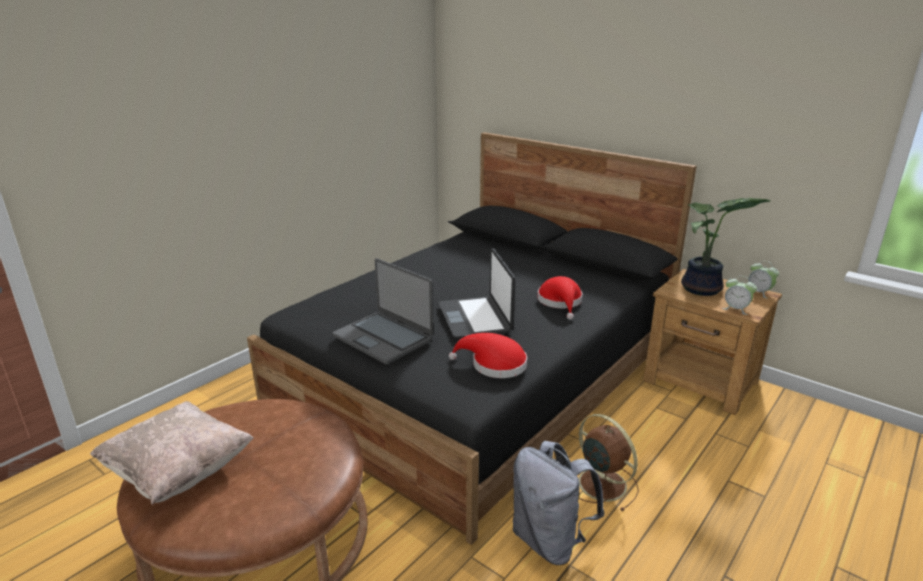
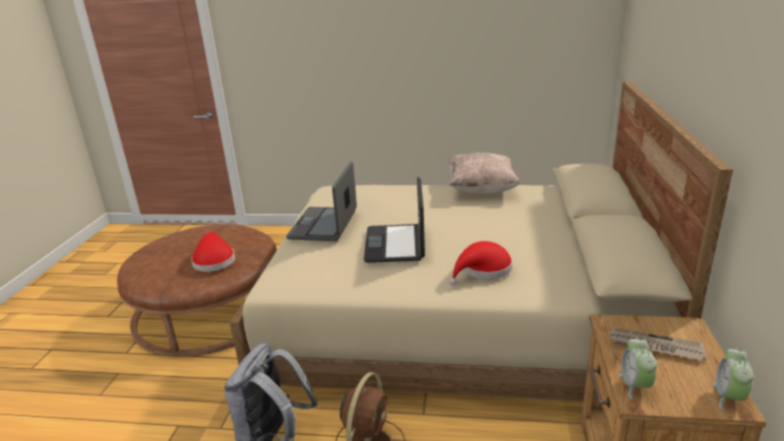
camera: 60 degrees right, 0 degrees up
beige pillow [90,401,254,505] -> beige pillow moved to [448,153,520,194]
black bed [247,132,697,545] -> beige bed [230,81,733,401]
laptop [438,248,516,339] -> laptop turned 45 degrees counterclockwise [364,177,425,263]
red hat [449,333,527,378] -> red hat moved to [191,232,235,272]
potted plant [681,198,770,296] -> newspaper [609,328,706,361]

